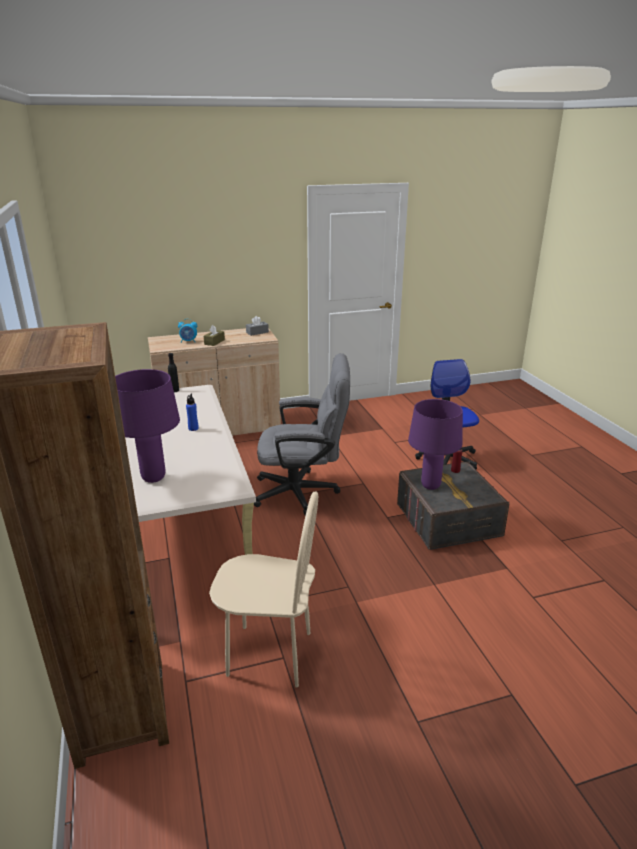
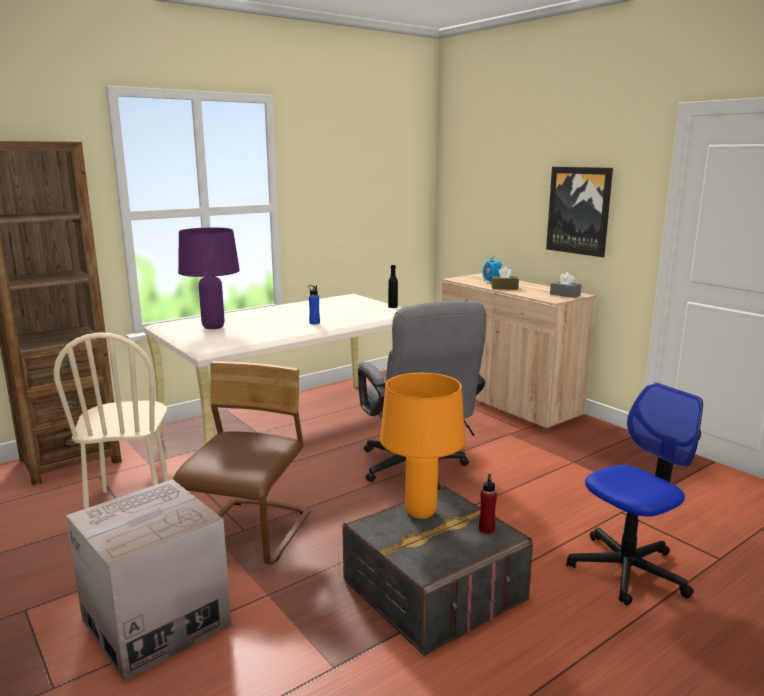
camera: 70 degrees right, 10 degrees down
purple table lamp [408,399,463,490] -> orange table lamp [380,373,465,519]
none -> cardboard box [66,479,232,682]
none -> brown chair [173,361,311,565]
none -> picture [546,167,613,257]

